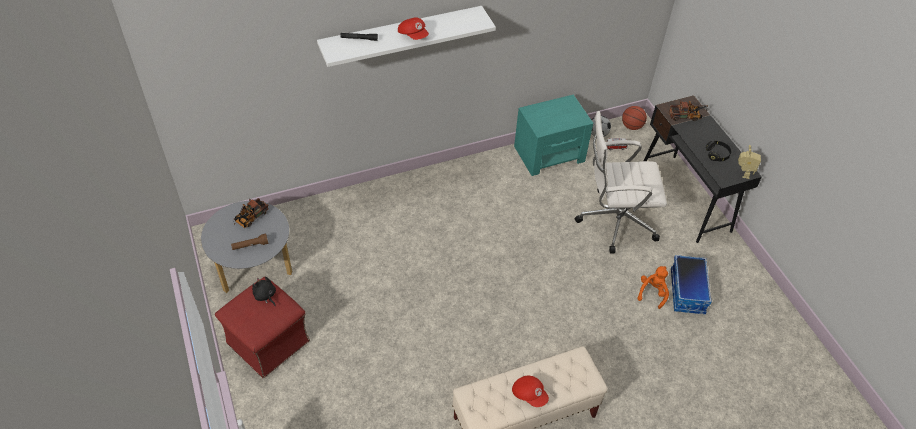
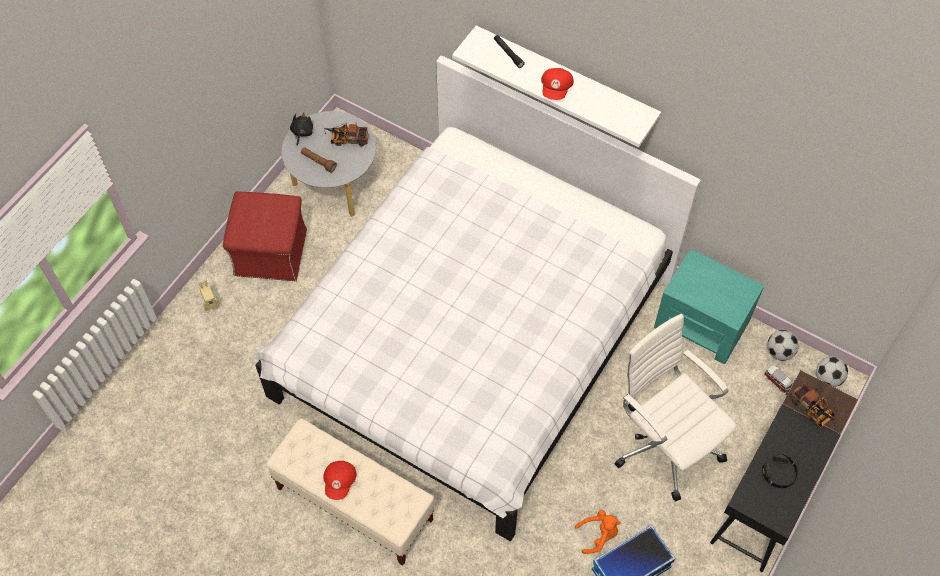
camera: 55 degrees right, 10 degrees up
black plush toy [252,277,276,306] -> black plush toy moved to [290,112,313,146]
basketball [622,106,647,130] -> football [816,357,848,387]
toy robot [738,145,761,179] -> toy robot moved to [198,279,220,313]
none -> white bed [254,55,701,541]

